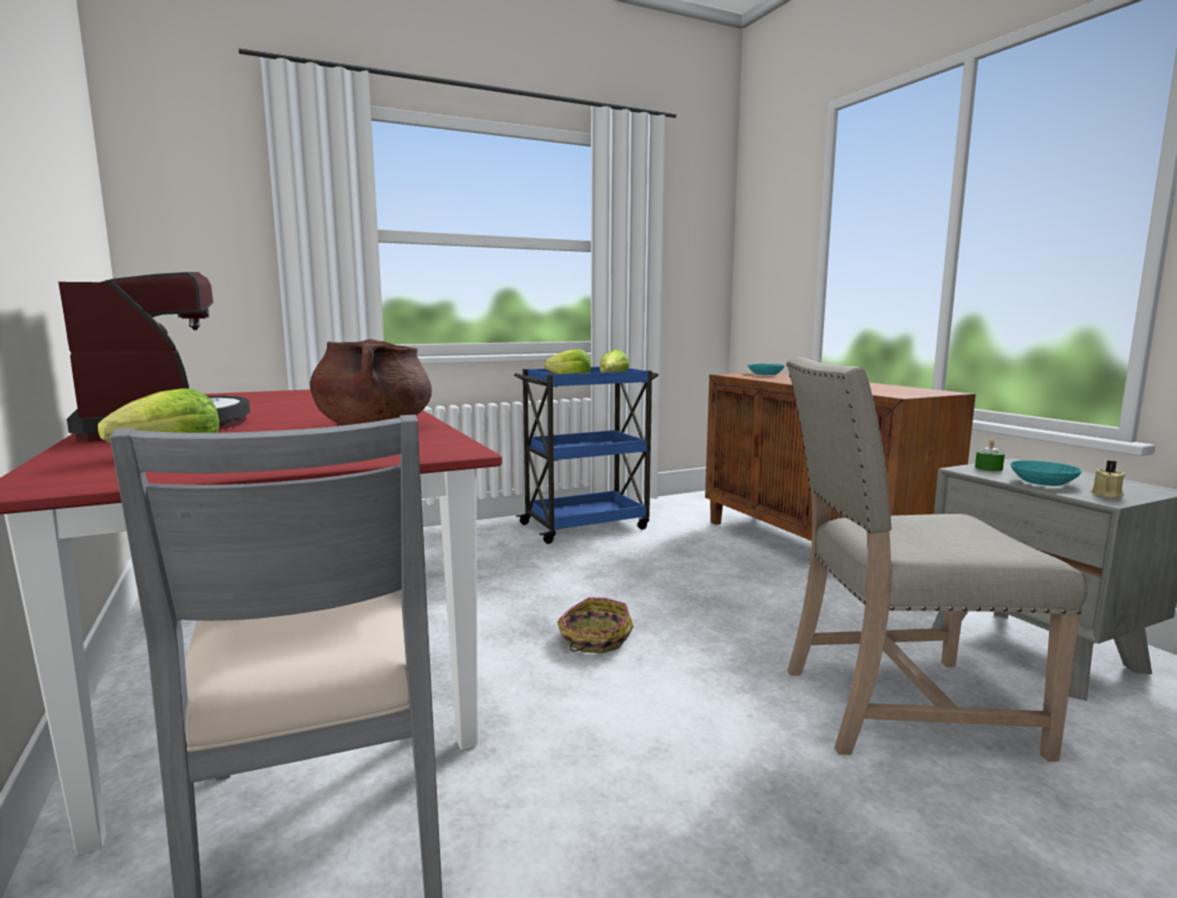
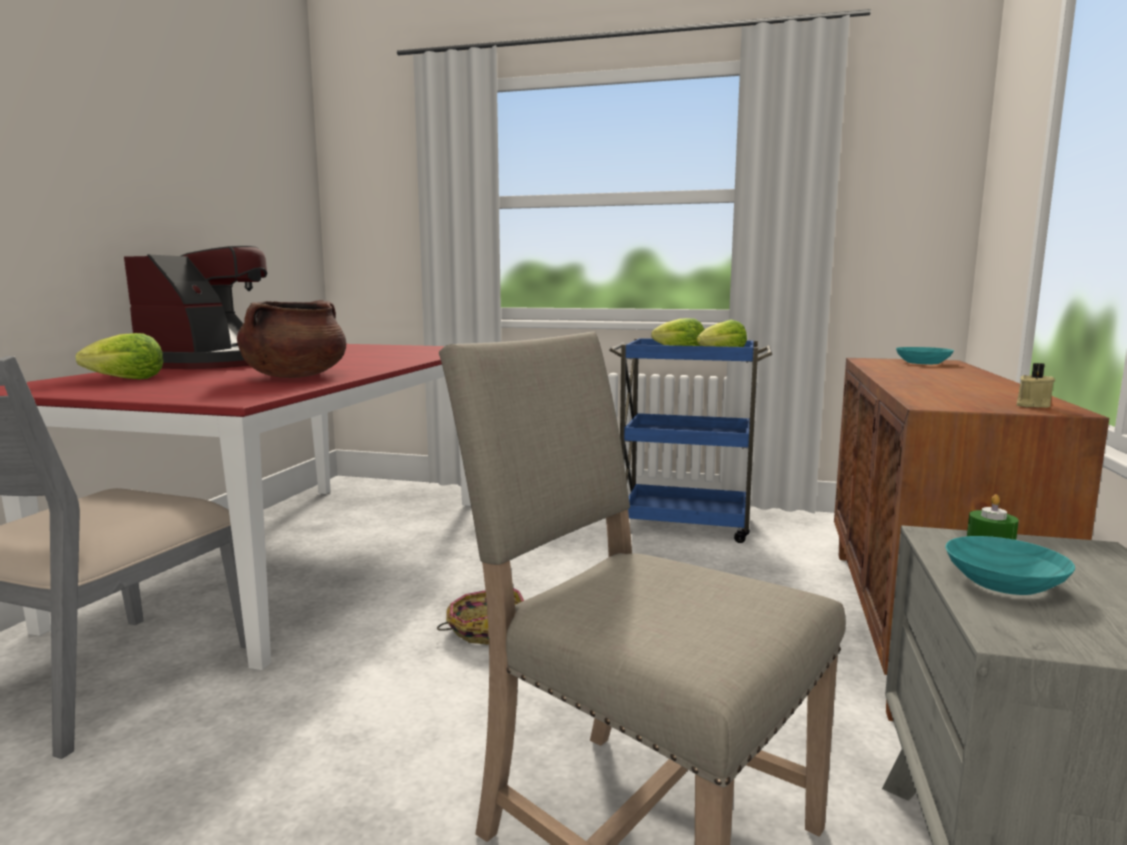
camera: 40 degrees right, 0 degrees up
beige candle [1090,460,1126,498] -> beige candle moved to [1017,363,1055,408]

